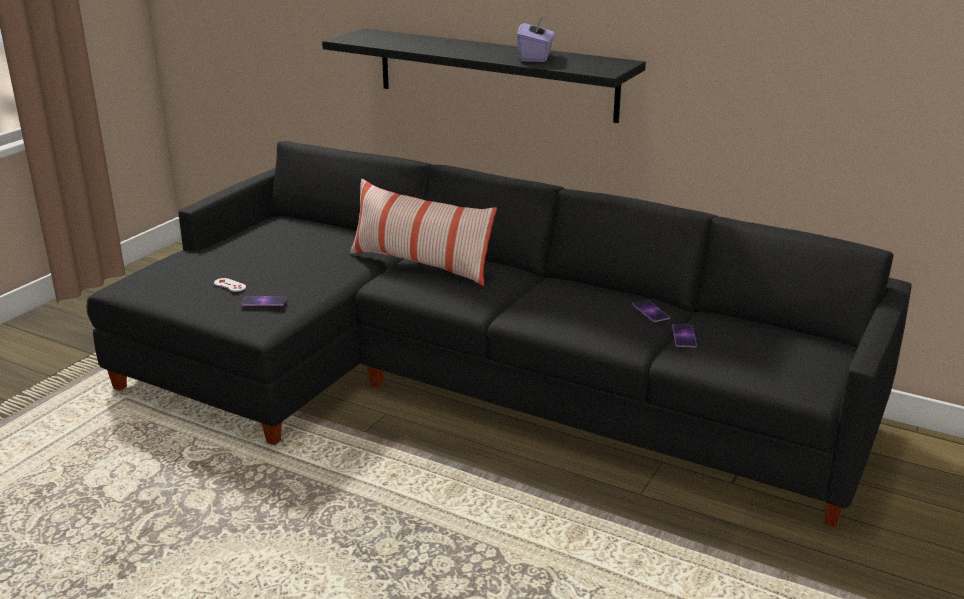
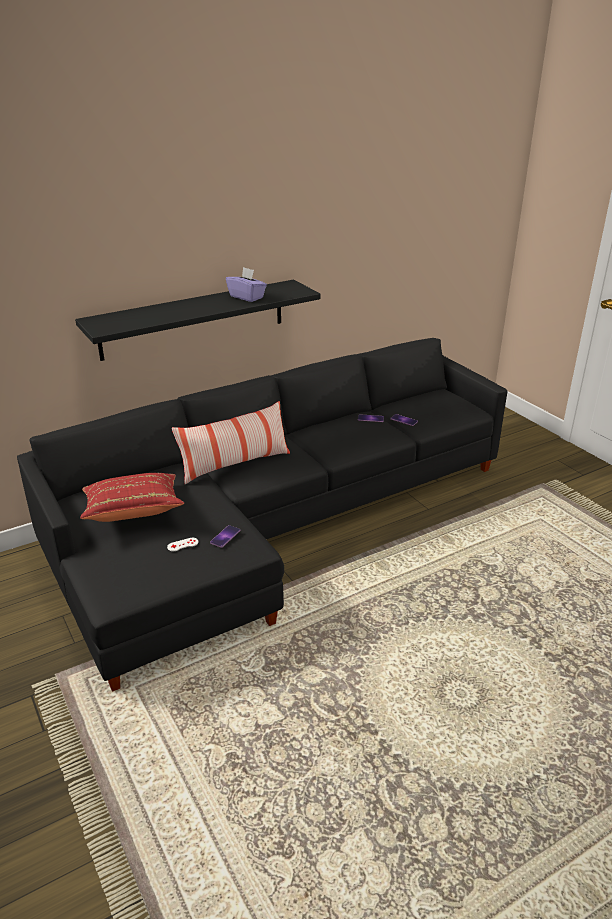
camera: 60 degrees left, 5 degrees up
none -> red pillow [80,473,184,522]

